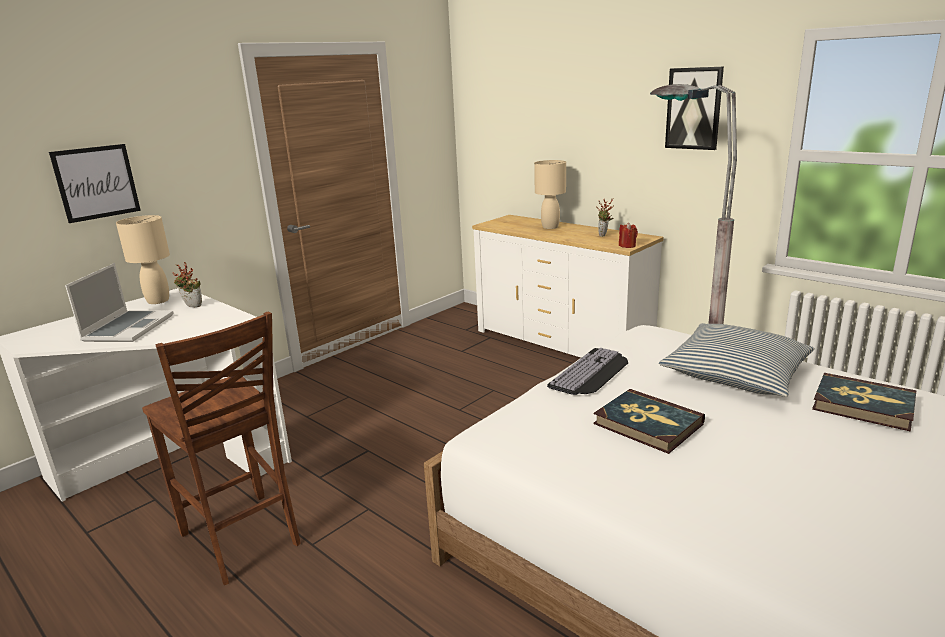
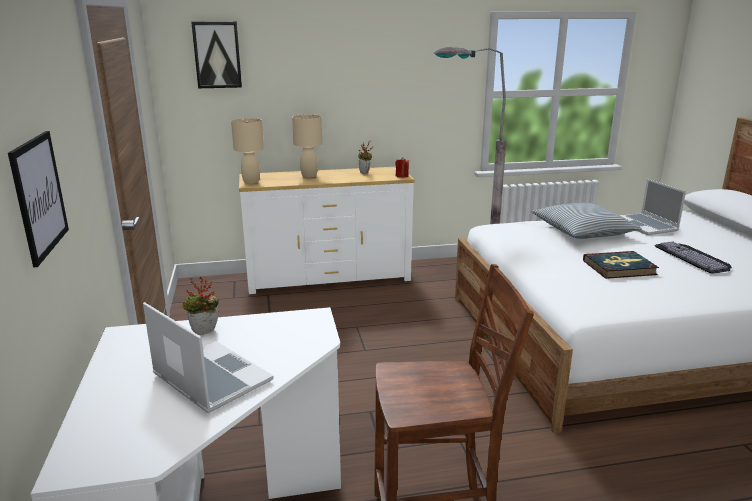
camera: 55 degrees left, 0 degrees up
beige table lamp [116,215,170,304] -> beige table lamp moved to [231,118,264,184]
keyboard [547,348,628,395] -> keyboard moved to [655,241,732,273]
picture [665,67,724,150] -> picture moved to [191,22,242,88]
book [812,373,916,432] -> laptop [621,179,686,235]

